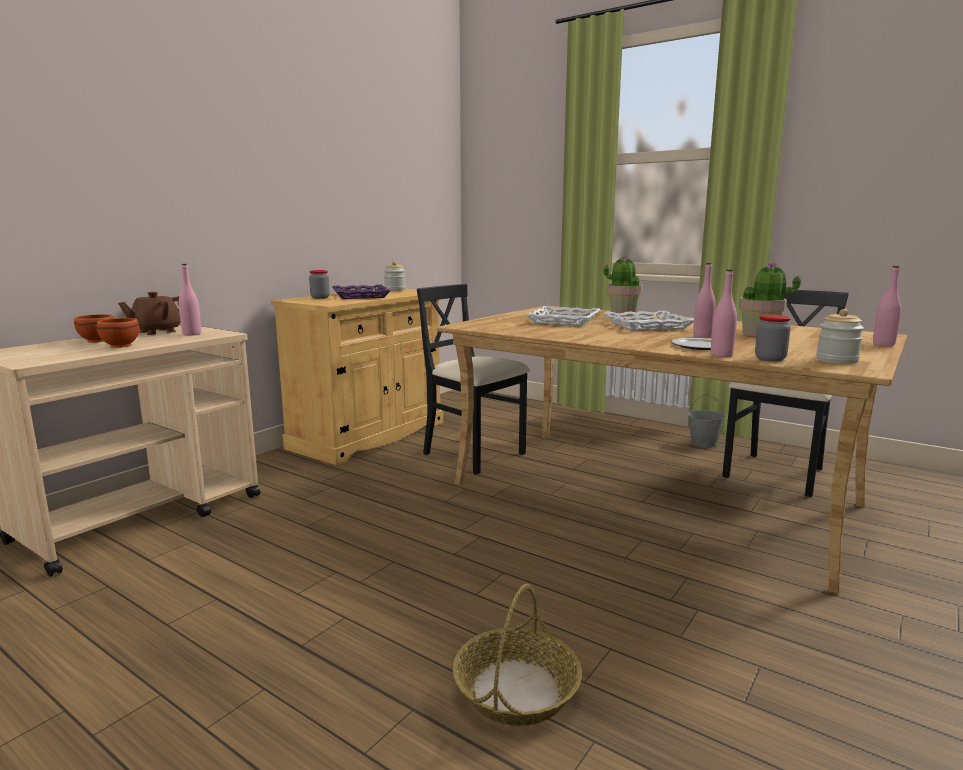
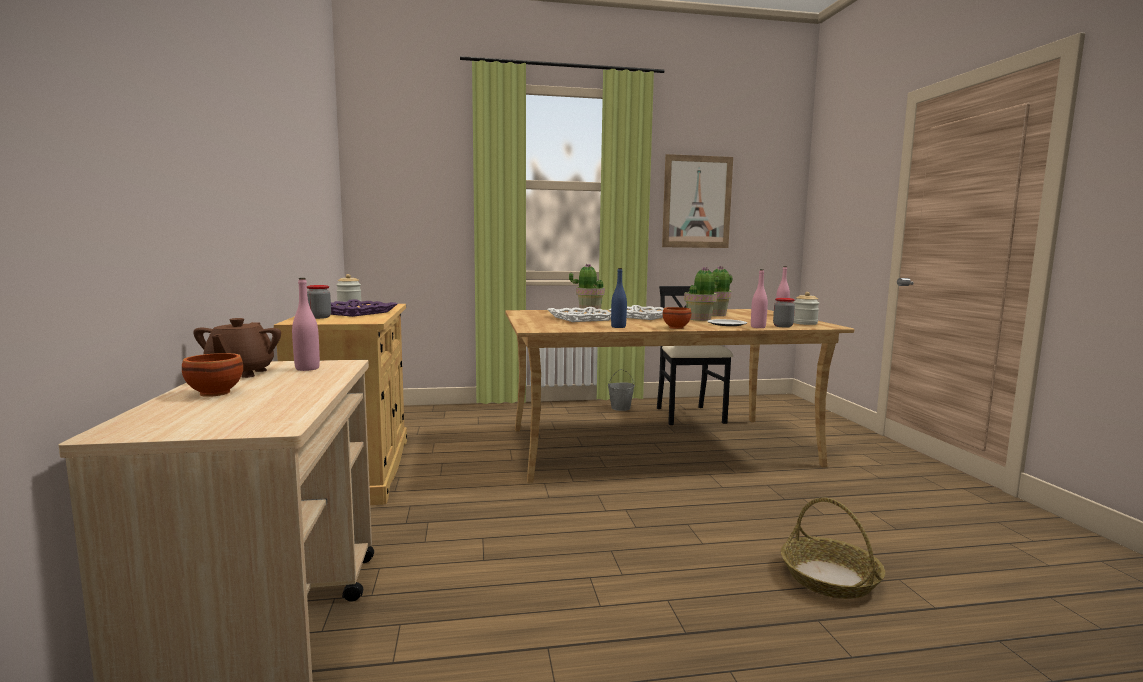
camera: 45 degrees left, 5 degrees down
brown bowl [97,318,139,348] -> brown bowl moved to [663,307,691,329]
black chair [417,284,530,475] -> none
pink bottle [693,263,715,338] -> potted plant [684,267,720,321]
none -> blue bottle [611,268,627,328]
none -> picture [662,154,733,248]

